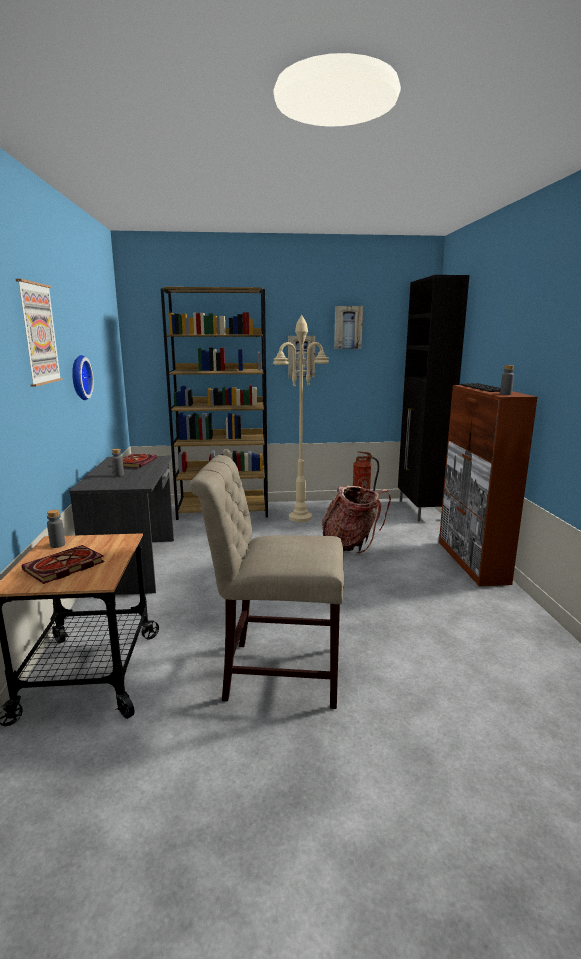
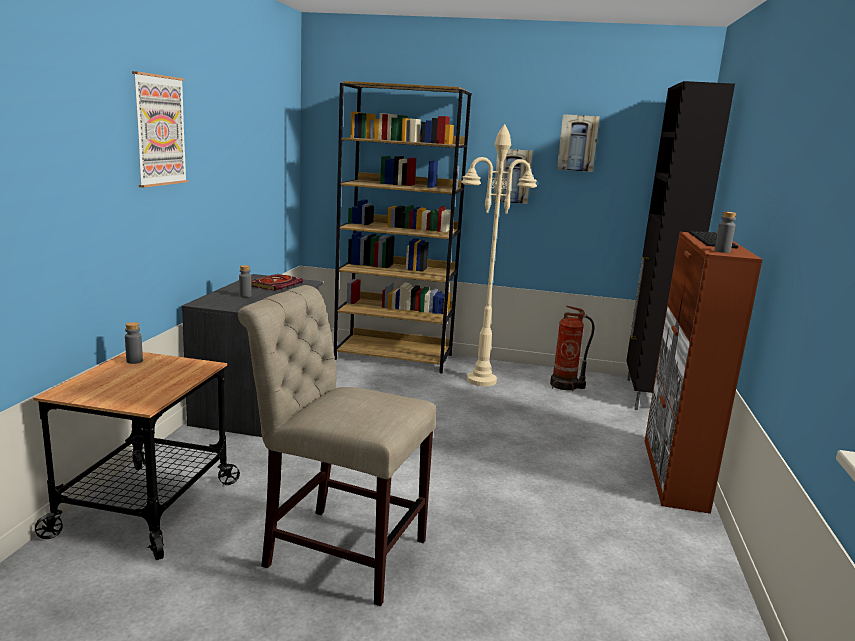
camera: 15 degrees right, 0 degrees up
book [22,545,105,584] -> none
wall clock [72,355,94,400] -> none
backpack [322,485,391,554] -> none

